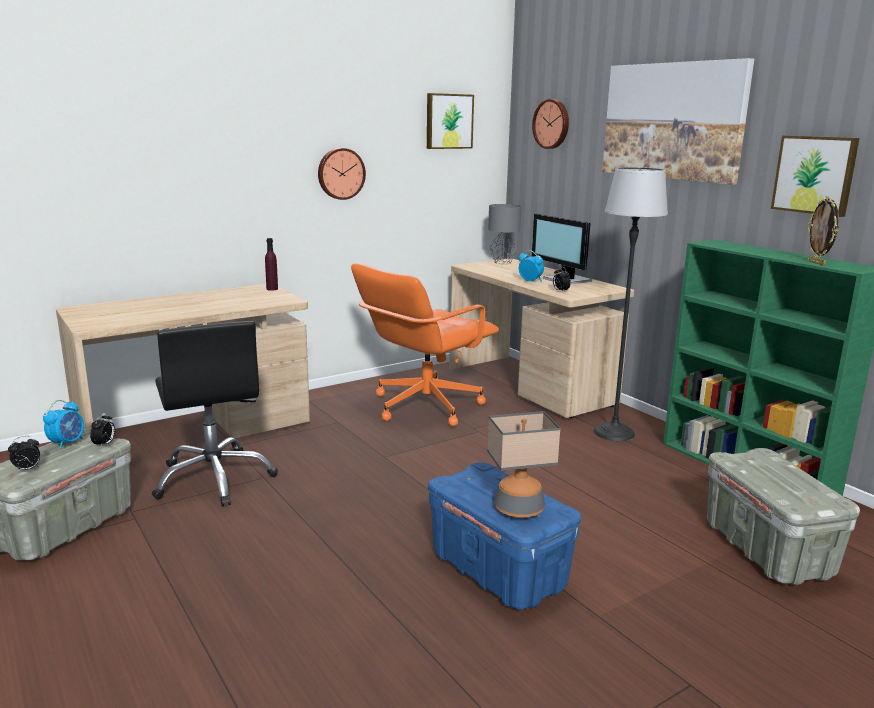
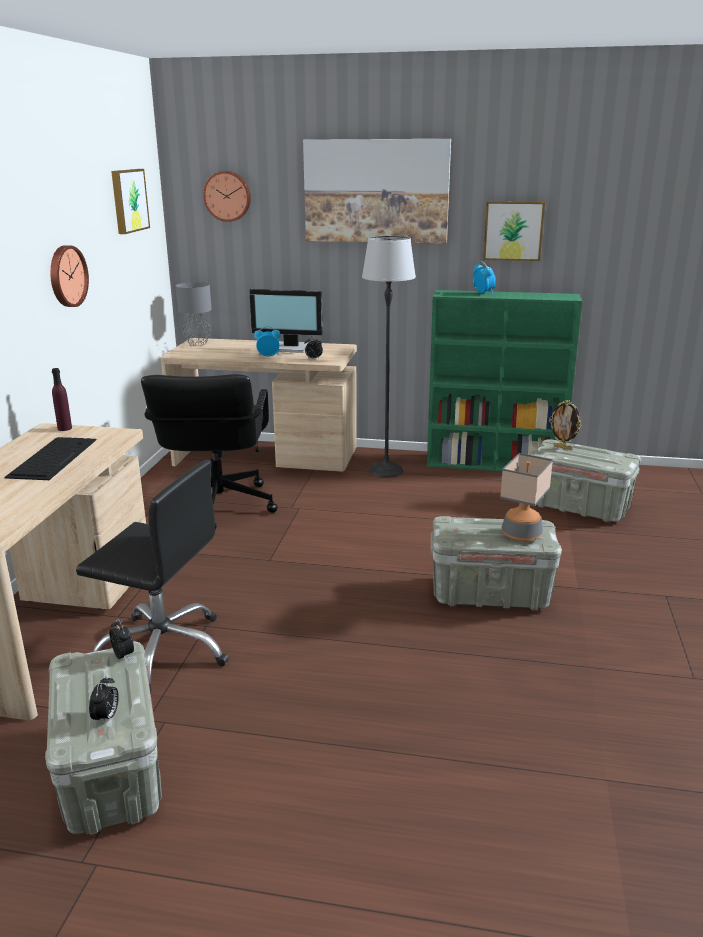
camera: 45 degrees left, 5 degrees up
alarm clock [43,400,84,450] -> alarm clock moved to [473,261,496,295]
orange office chair [351,263,499,426] -> black office chair [141,374,277,530]
blue storage box [428,462,581,610] -> grey storage box [431,516,562,611]
picture frame [808,196,839,266] -> picture frame moved to [549,400,582,450]
none -> keyboard [4,437,96,480]

